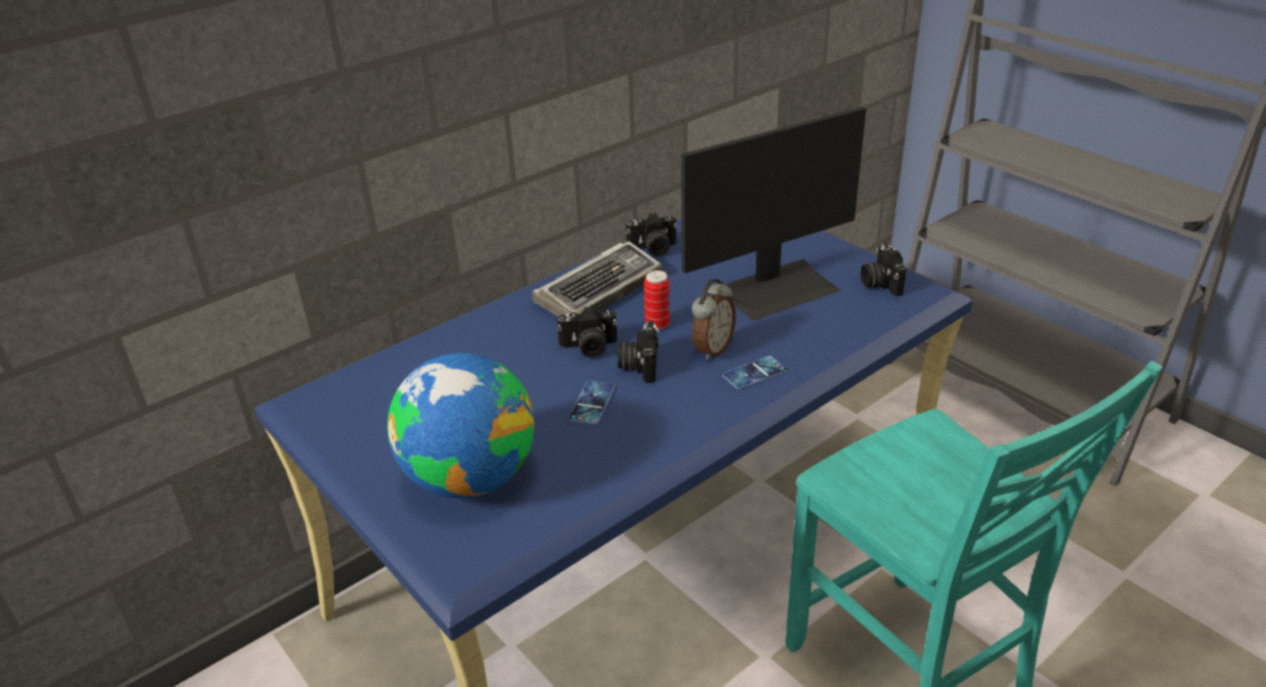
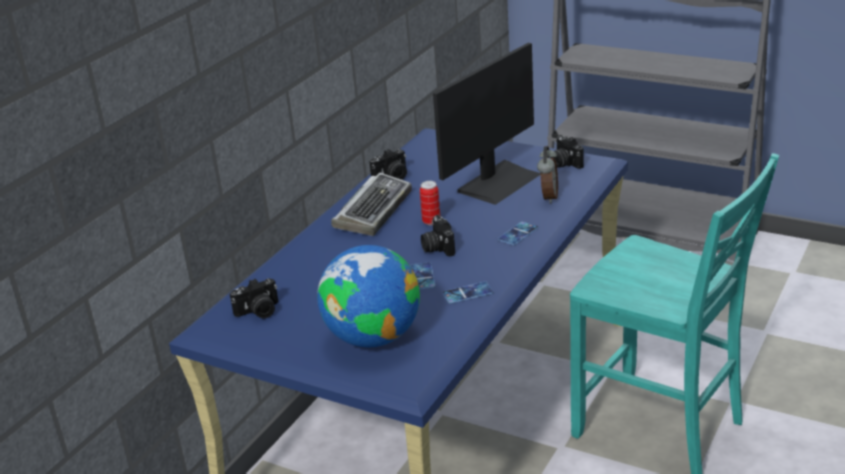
camera: 20 degrees left, 5 degrees down
camera [557,306,617,358] -> camera moved to [230,278,278,319]
alarm clock [692,279,736,361] -> alarm clock moved to [537,146,558,204]
none -> phone [442,281,493,304]

